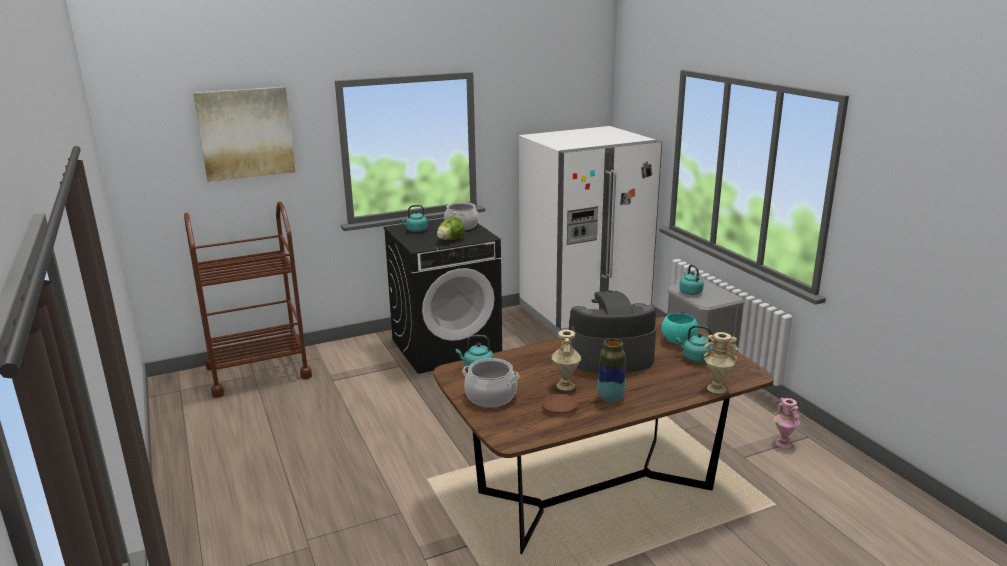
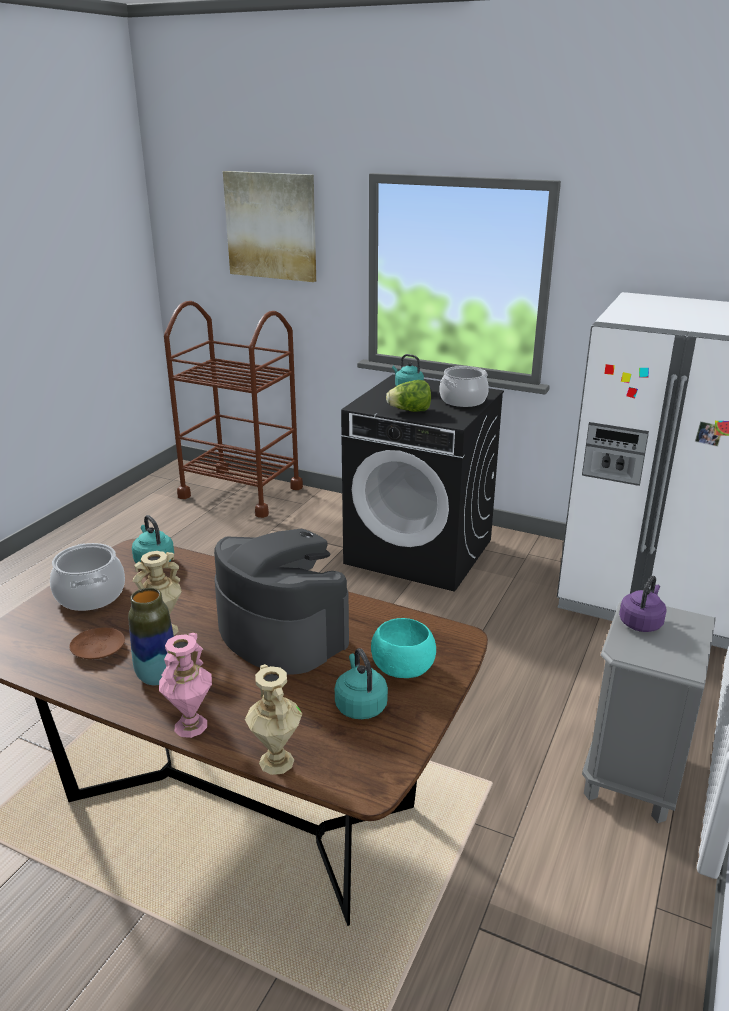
camera: 50 degrees right, 5 degrees up
turquoise kettle [679,265,704,295] -> purple kettle [619,576,667,632]
pink vase [774,398,800,448] -> pink vase moved to [159,633,212,738]

